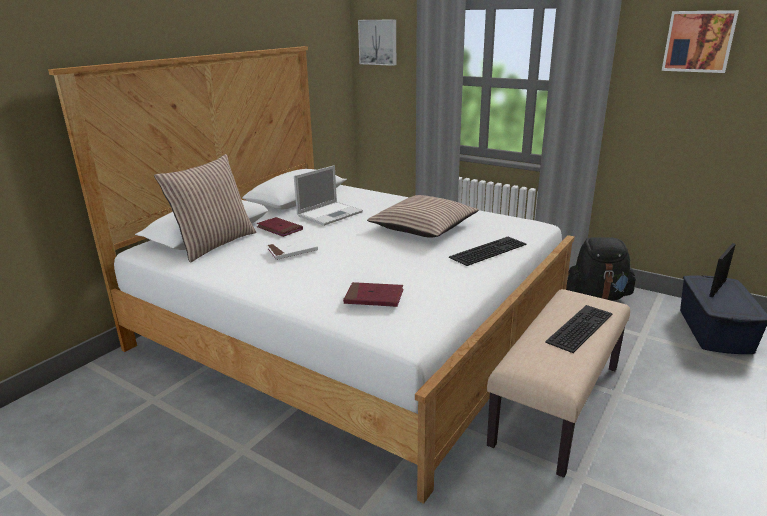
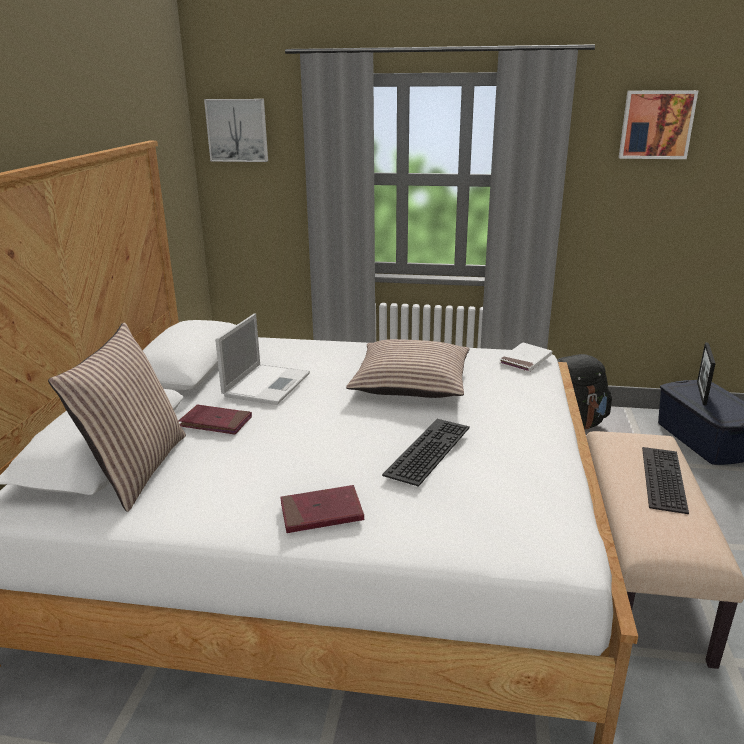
camera: 25 degrees left, 0 degrees up
white book [266,236,318,260] -> white book moved to [499,342,552,372]
red book [343,282,404,307] -> red book moved to [280,485,364,533]
keyboard [449,237,527,266] -> keyboard moved to [382,419,470,487]

